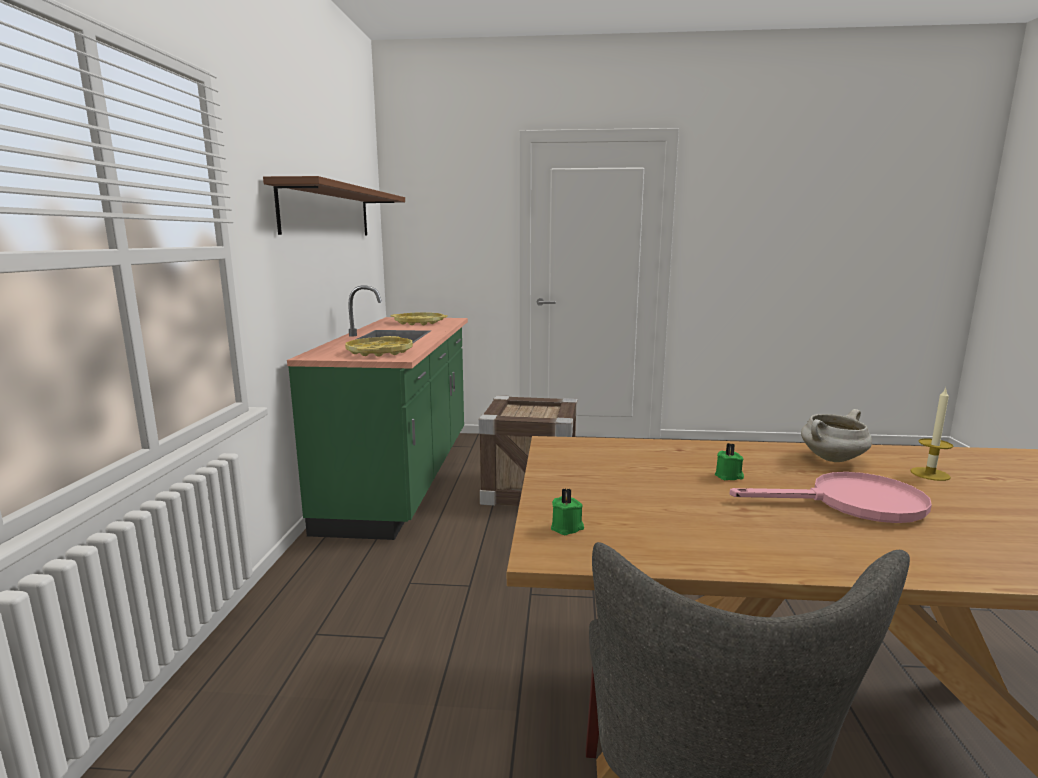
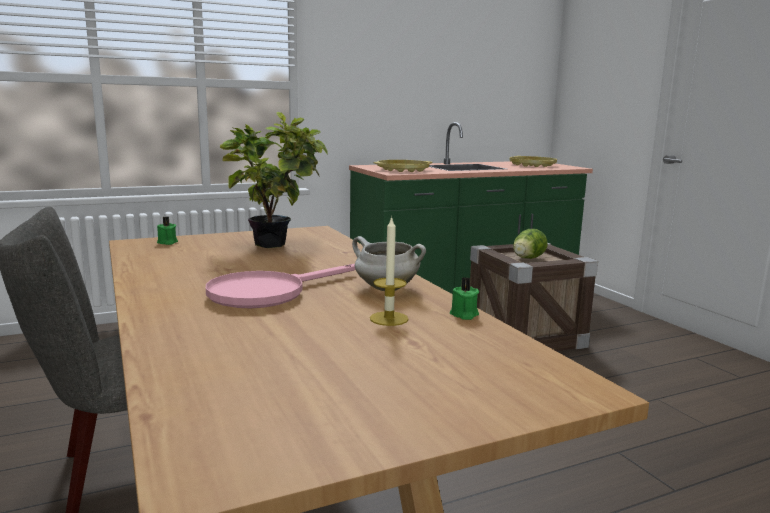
camera: 60 degrees right, 0 degrees up
brown shelf [263,176,405,236] -> none
green candle [715,443,744,480] -> green candle moved to [450,277,479,320]
pink frying pan [730,472,932,523] -> pink frying pan turned 75 degrees clockwise [206,264,355,308]
none -> potted plant [220,112,328,248]
none -> lettuce [513,229,547,259]

